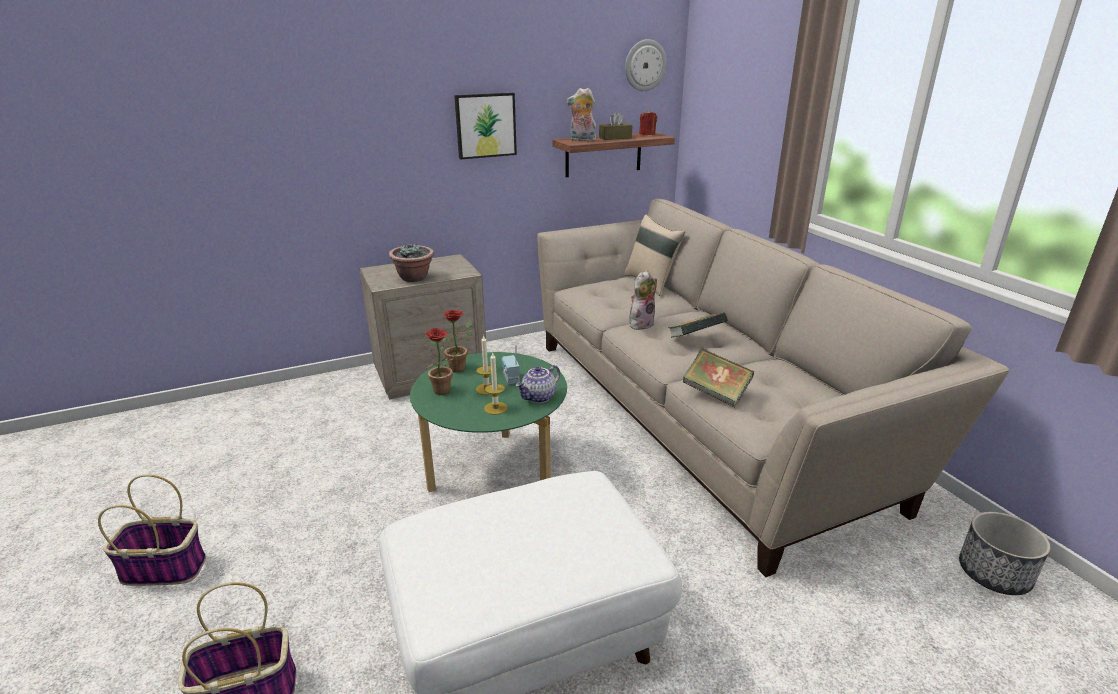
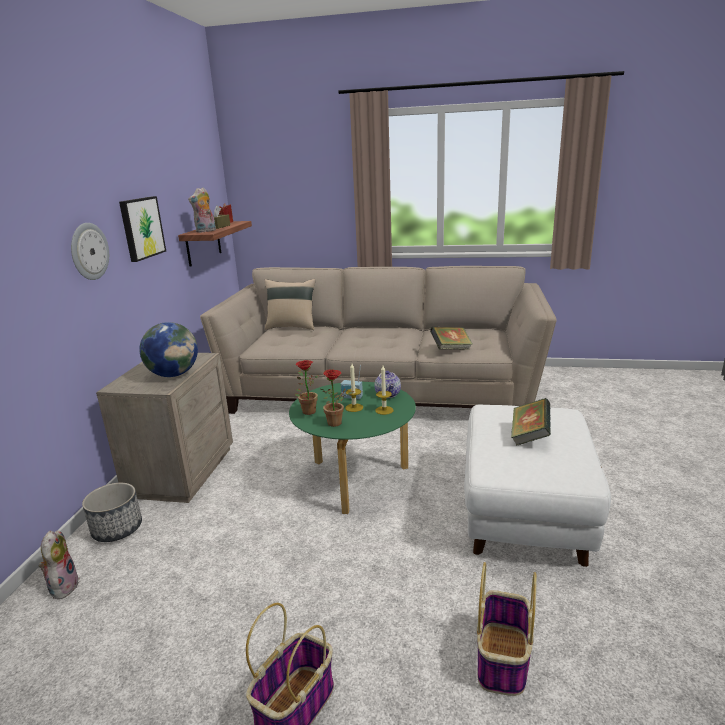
camera: 55 degrees left, 5 degrees down
potted plant [389,243,434,282] -> globe [139,322,198,377]
wall clock [625,39,667,91] -> wall clock moved to [71,223,109,280]
plush toy [629,271,657,330] -> plush toy moved to [39,531,79,599]
book [668,312,728,338] -> book moved to [511,398,551,446]
planter [959,512,1050,595] -> planter moved to [82,483,142,542]

